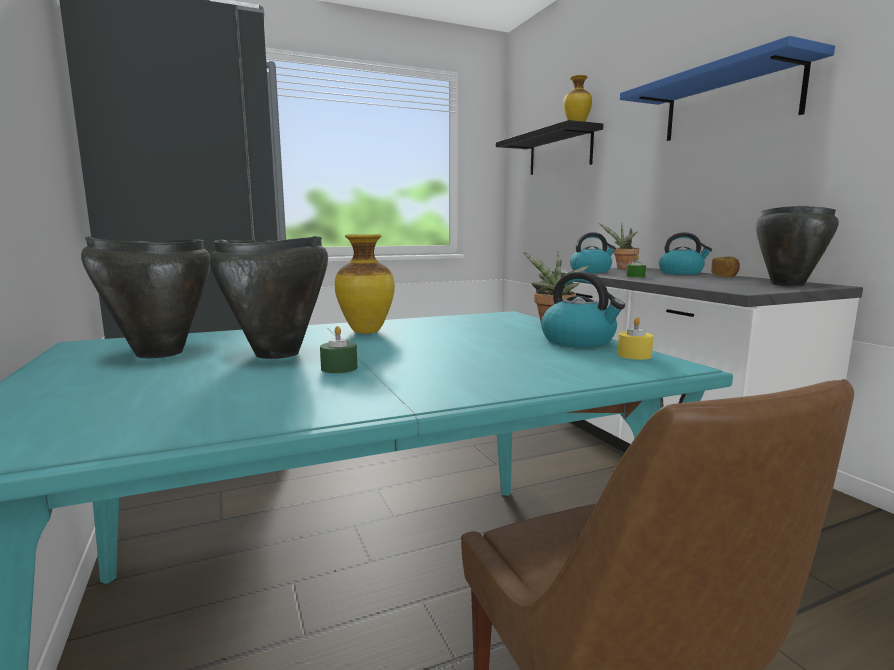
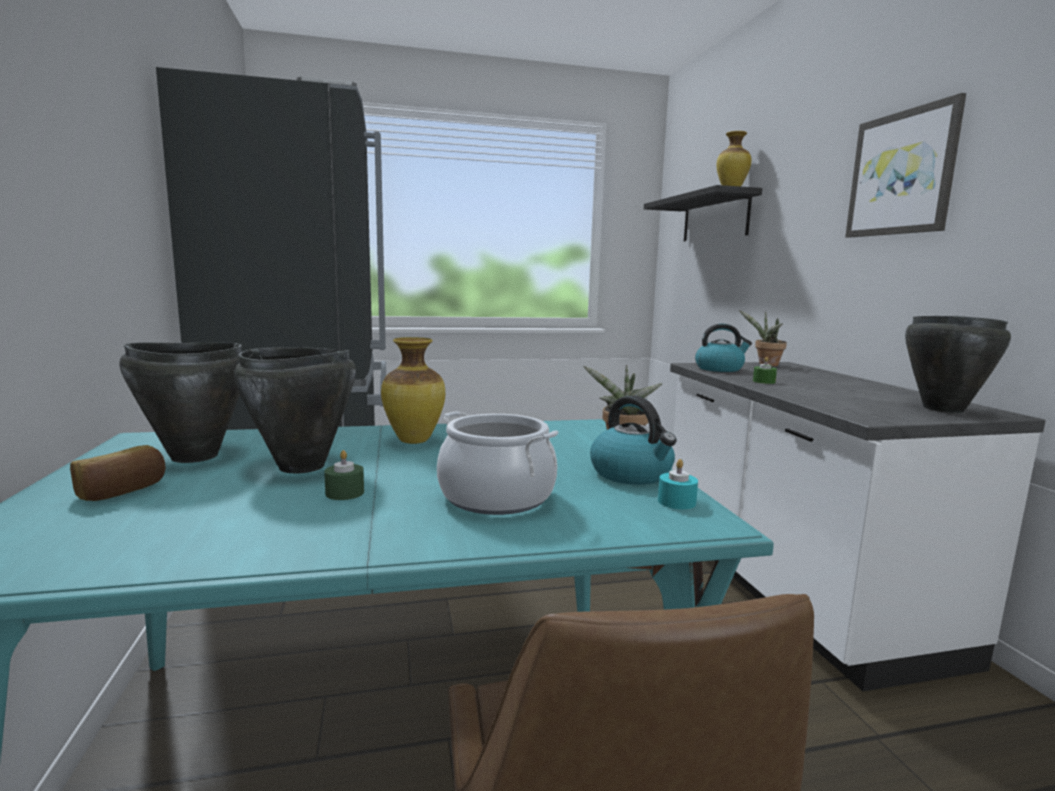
camera: 10 degrees right, 0 degrees up
yellow candle [617,317,653,360] -> turquoise candle [658,459,698,509]
blue shelf [620,36,835,141] -> picture [845,93,966,238]
kettle [659,232,712,275] -> none
bread [711,257,740,277] -> bread moved to [70,445,166,501]
none -> cooking pot [437,411,559,515]

